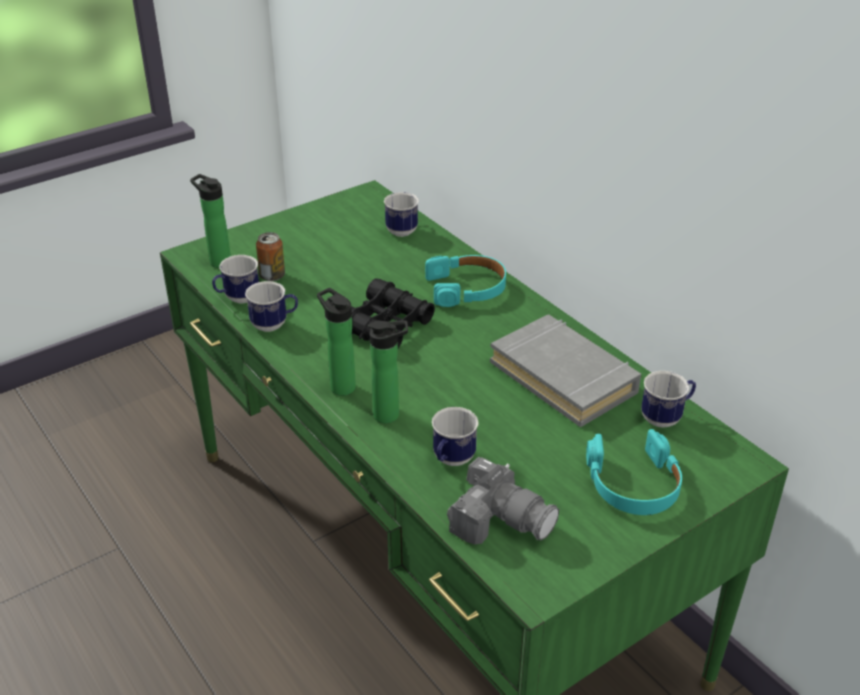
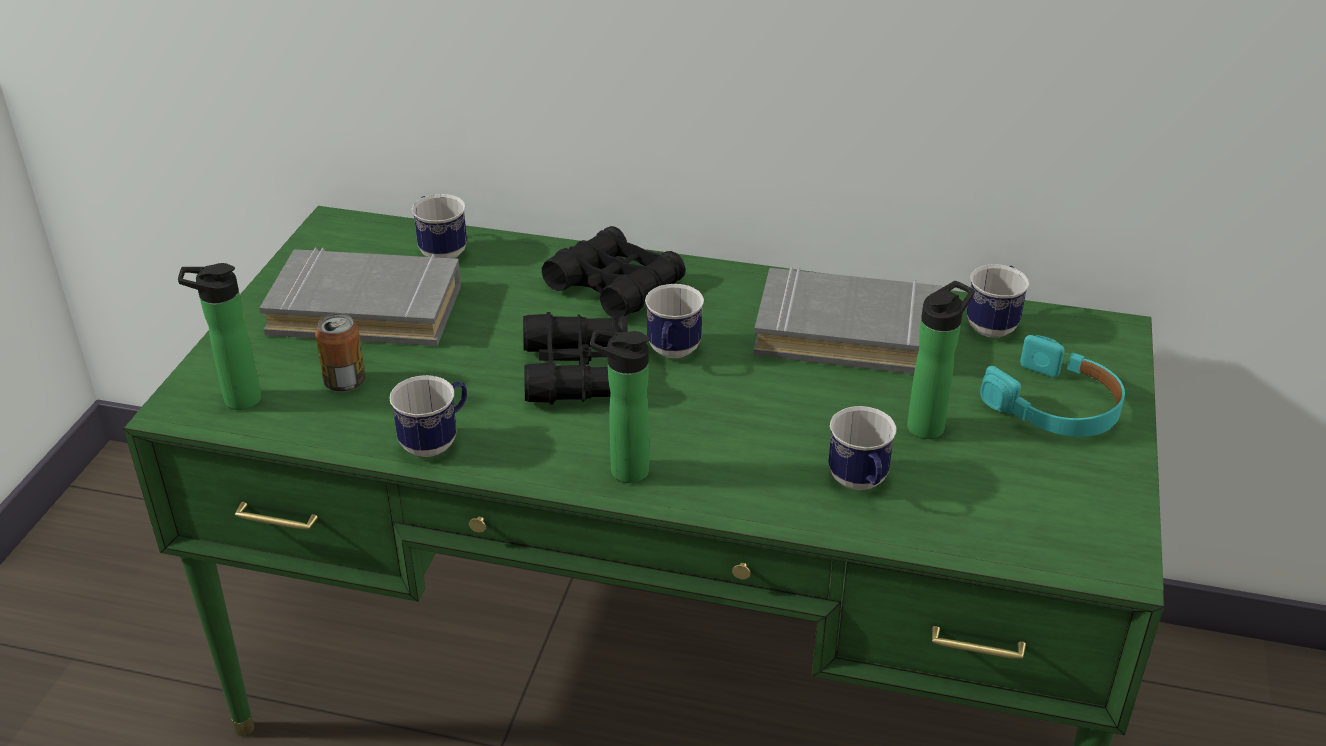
camera: 40 degrees left, 0 degrees up
mug [212,255,259,303] -> mug moved to [645,284,704,358]
bottle [368,320,408,423] -> bottle moved to [907,281,975,439]
turquoise headphones [425,255,506,307] -> black binoculars [542,226,686,318]
camera [447,457,559,545] -> none
none -> grey book [259,247,461,346]

